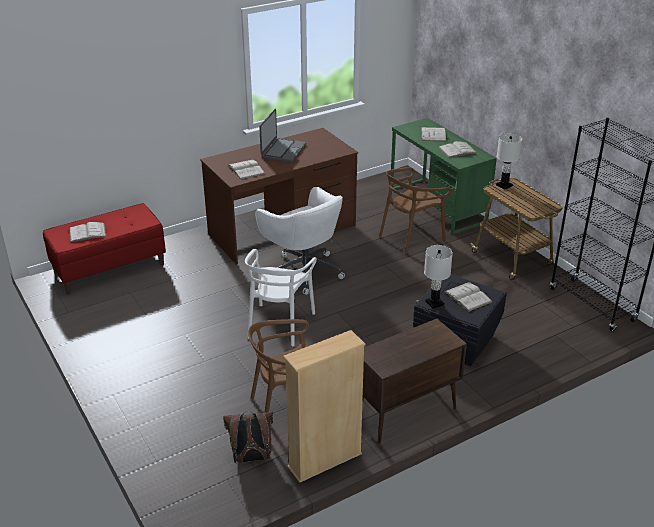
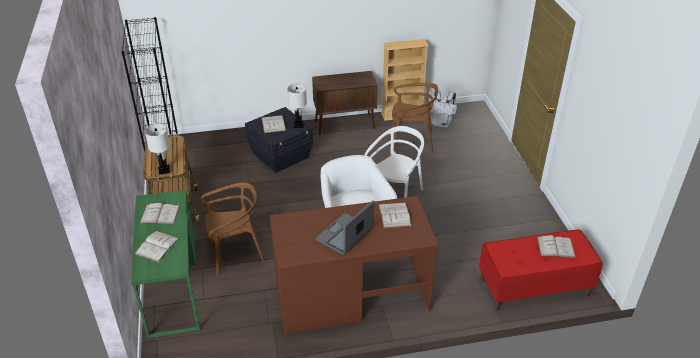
camera: 160 degrees left, 5 degrees up
brown backpack [223,411,273,463] -> white backpack [430,90,457,127]

